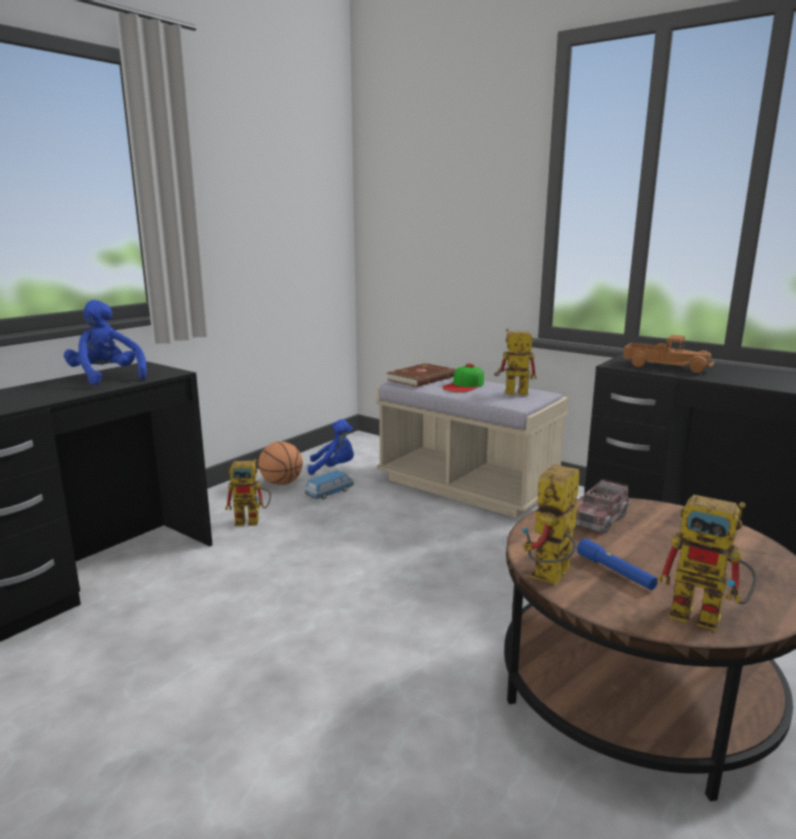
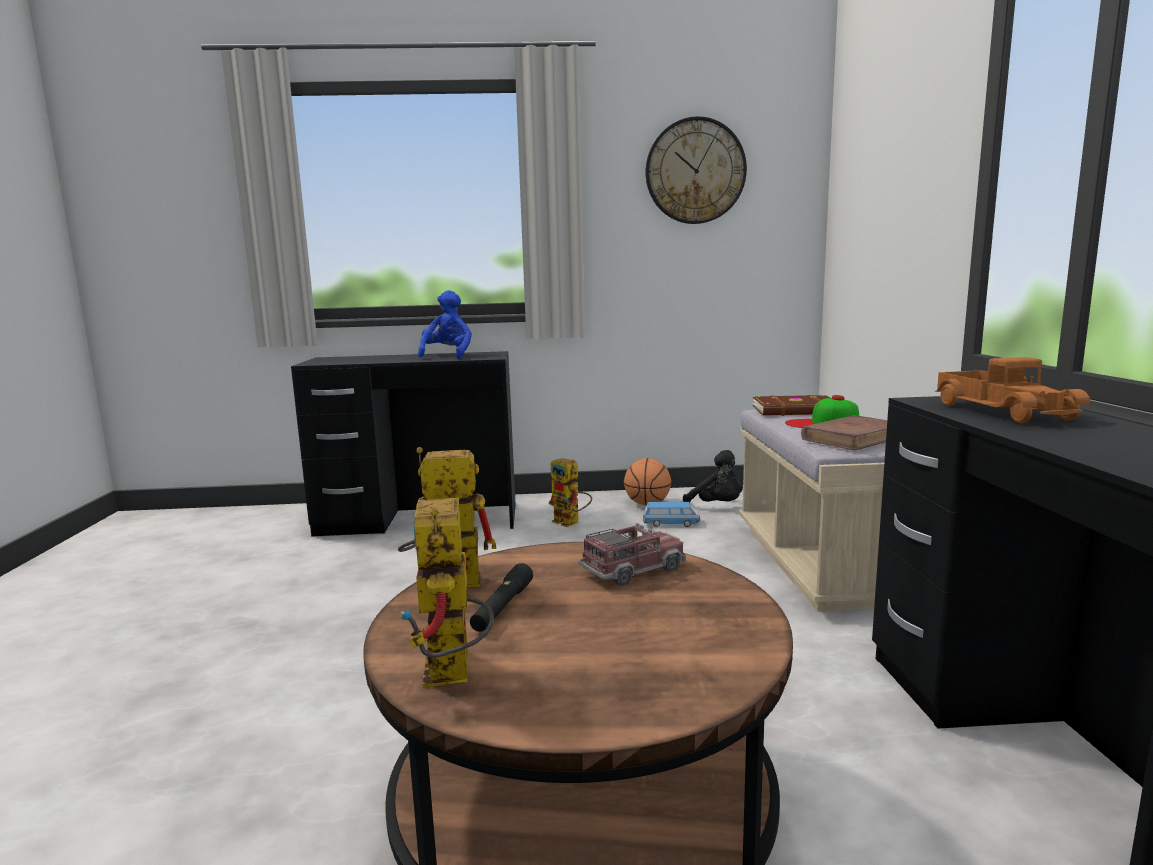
camera: 50 degrees right, 5 degrees down
blue plush toy [308,419,354,475] -> black plush toy [683,450,743,502]
toy robot [494,328,537,395] -> brown book [801,415,887,451]
toy truck [576,479,631,533] -> toy truck turned 150 degrees clockwise [578,523,686,587]
blue flashlight [577,538,658,590] -> black flashlight [470,563,533,632]
none -> wall clock [646,116,747,224]

